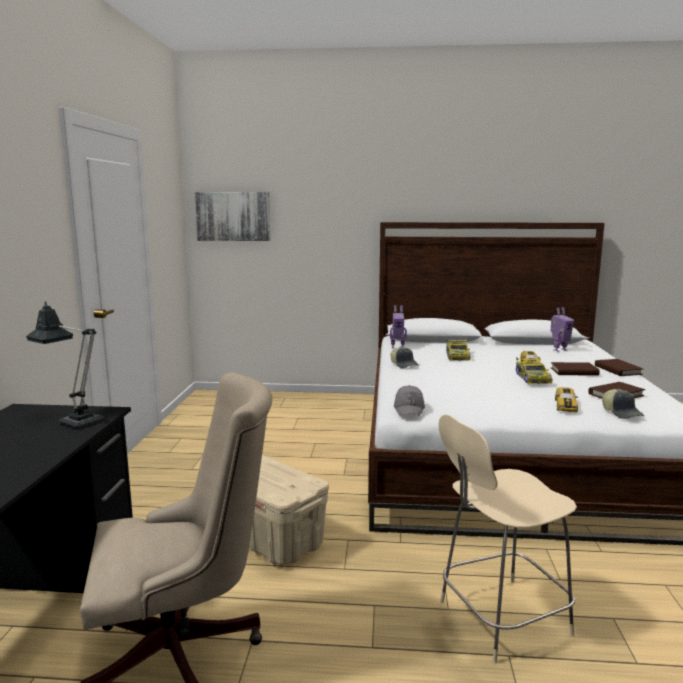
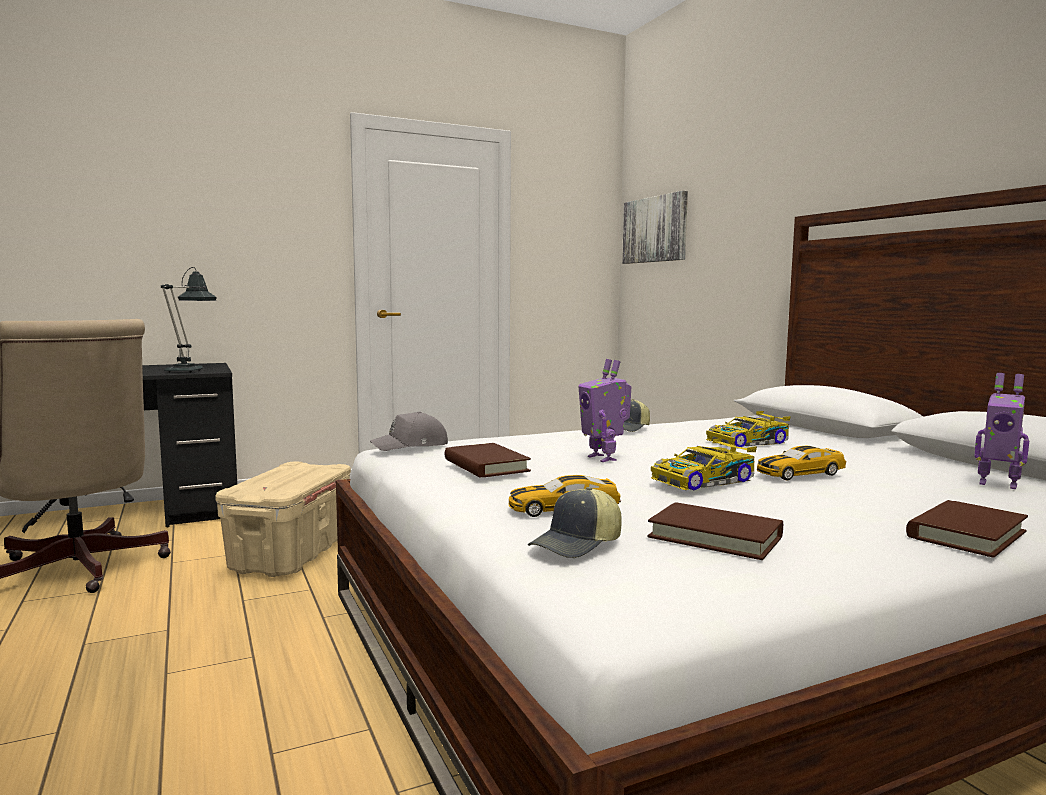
camera: 60 degrees right, 5 degrees down
toy robot [390,305,407,348] -> toy robot moved to [578,359,631,462]
beige chair [438,415,577,663] -> none
brown book [551,362,600,376] -> brown book moved to [445,443,531,477]

